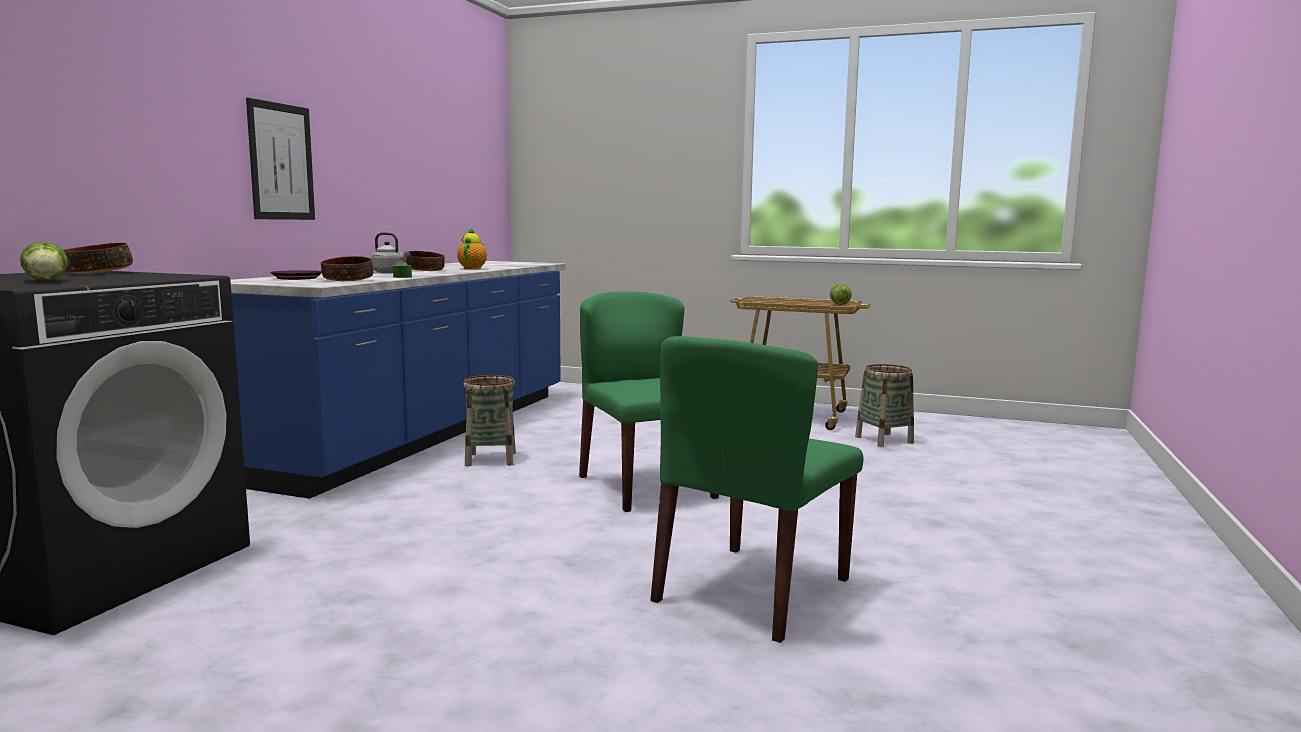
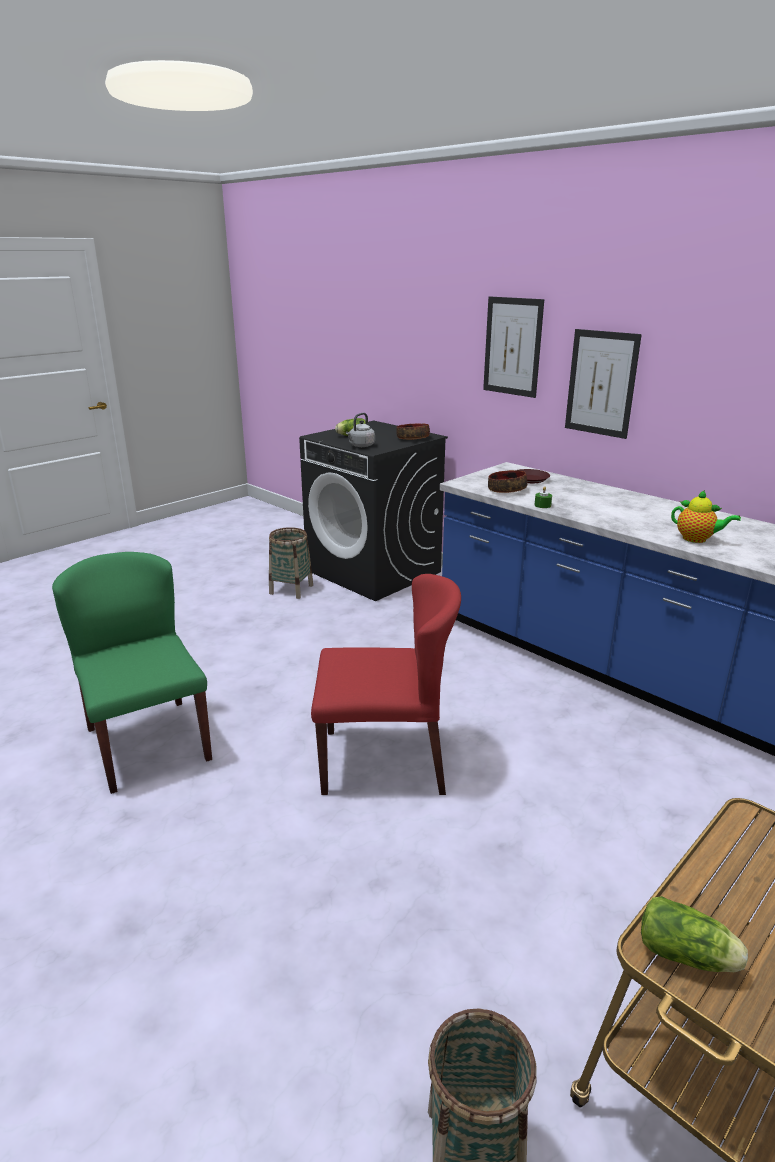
camera: 115 degrees right, 15 degrees up
grey kettle [371,232,410,273] -> grey kettle moved to [346,413,375,447]
bowl [404,251,445,271] -> none
basket [463,375,516,466] -> basket moved to [269,527,313,599]
green chair [579,291,719,512] -> red chair [311,574,461,795]
none -> picture [483,296,544,398]

